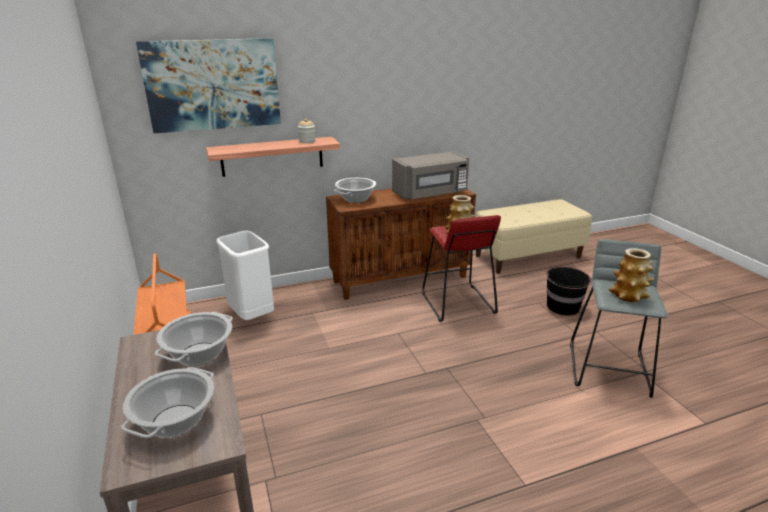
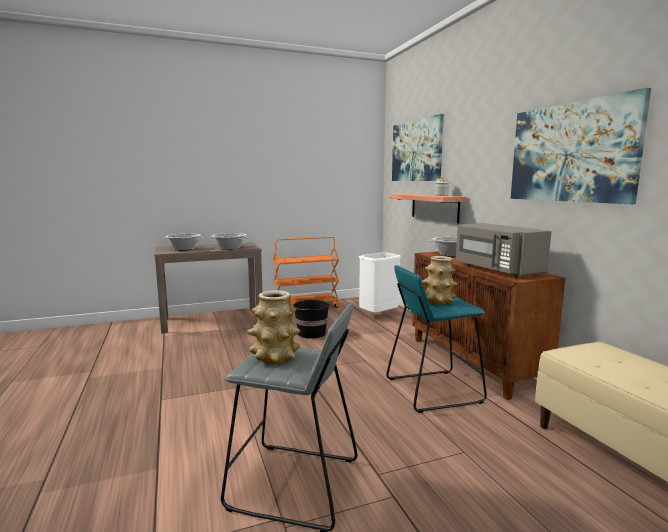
camera: 90 degrees right, 15 degrees down
red stool [422,215,501,322] -> turquoise stool [386,265,487,413]
black bucket [546,267,592,315] -> black bucket moved to [293,299,329,339]
none -> picture [511,88,651,204]

